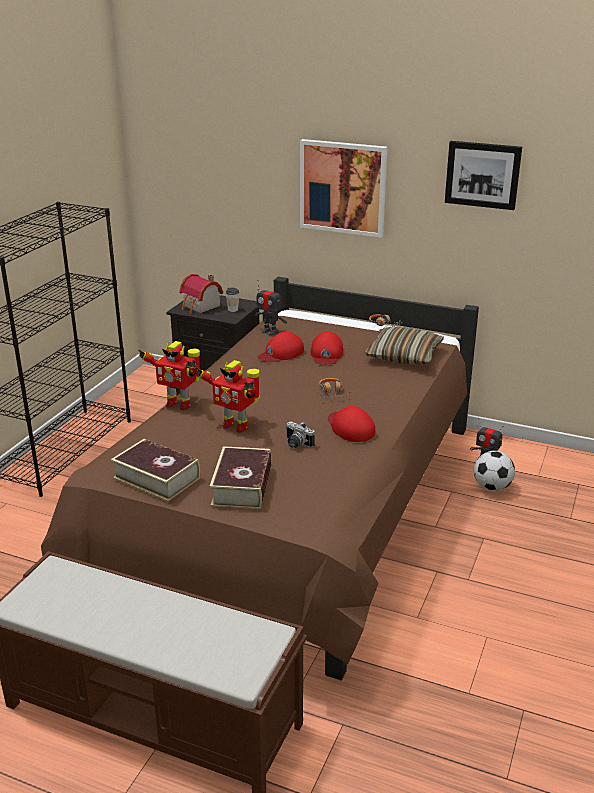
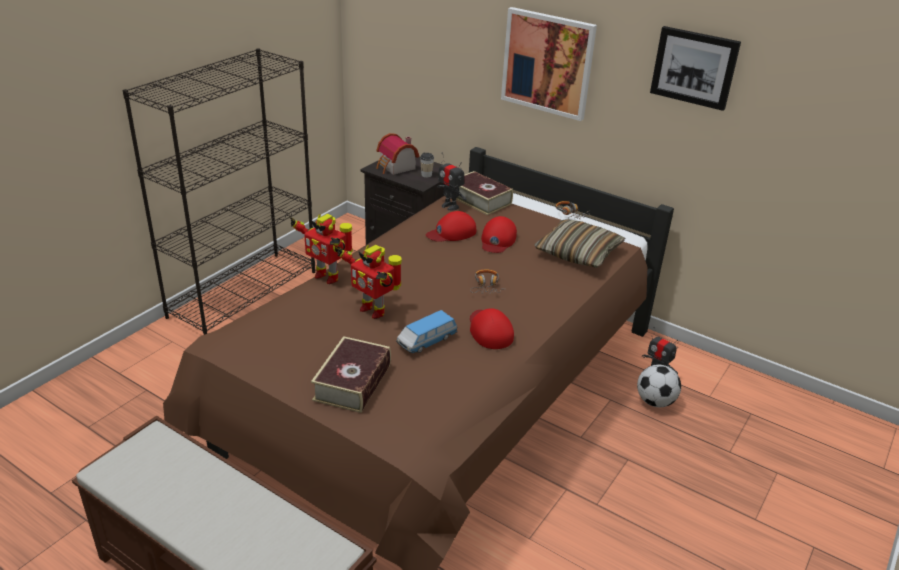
camera: 10 degrees right, 5 degrees up
book [111,439,200,502] -> book moved to [456,171,513,215]
camera [286,421,315,448] -> toy car [396,310,458,353]

